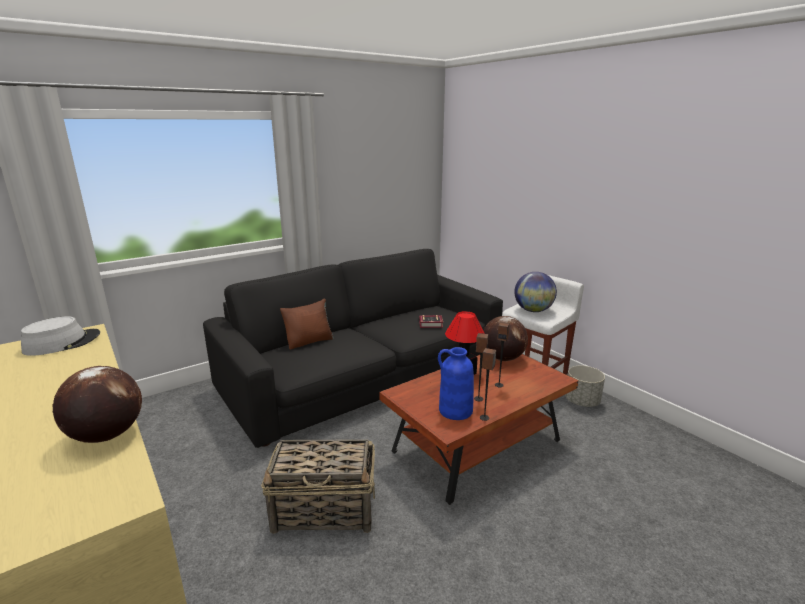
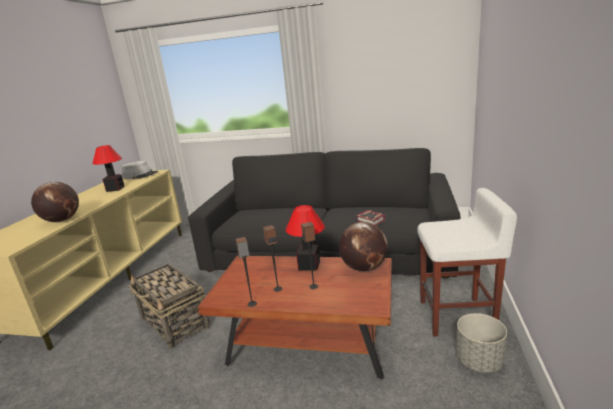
camera: 50 degrees right, 0 degrees up
brown pillow [280,298,334,350] -> none
blue vase [438,347,474,420] -> none
globe [514,272,557,312] -> none
none -> table lamp [92,145,124,192]

